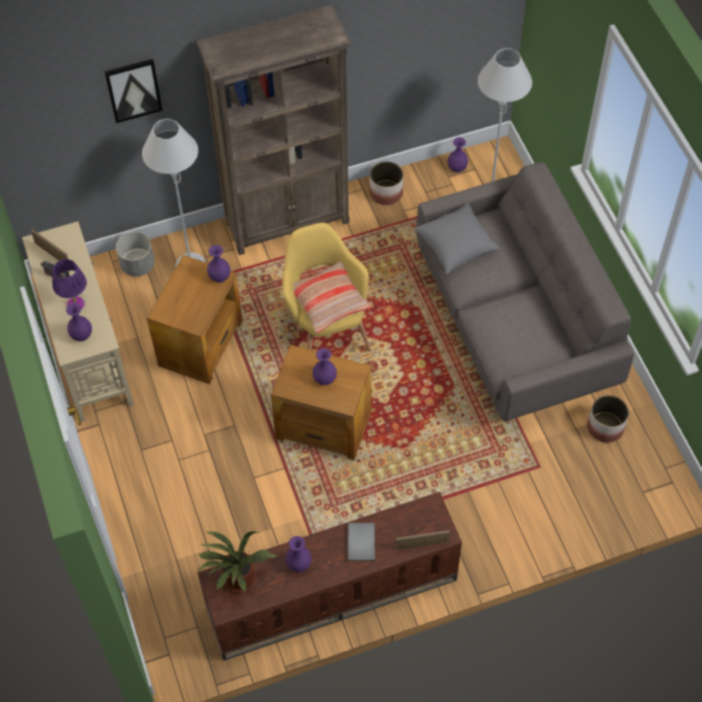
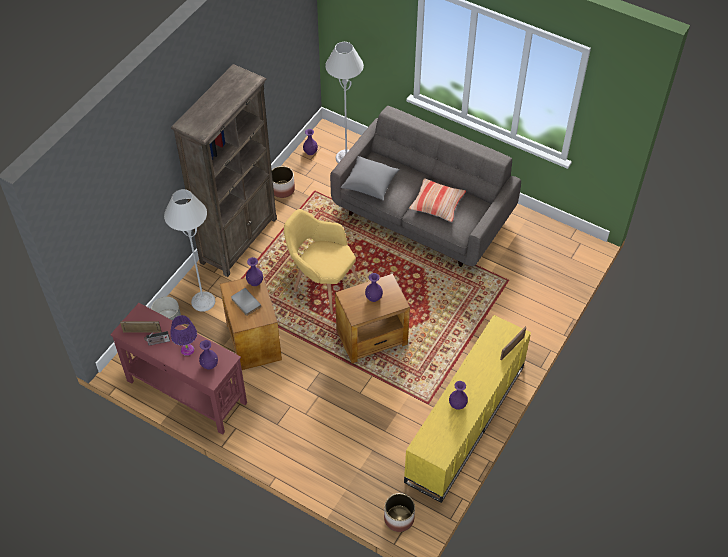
camera: 40 degrees left, 5 degrees down
beige console table [22,221,134,422] -> red console table [110,303,247,435]
picture [104,59,163,123] -> none
potted plant [197,531,279,593] -> none
brown tv stand [198,492,462,661] -> yellow tv stand [404,315,531,503]
pillow [293,261,372,333] -> pillow moved to [409,178,466,222]
grey book [348,523,375,562] -> grey book moved to [231,288,262,316]
planter [587,395,629,443] -> planter moved to [384,493,415,532]

